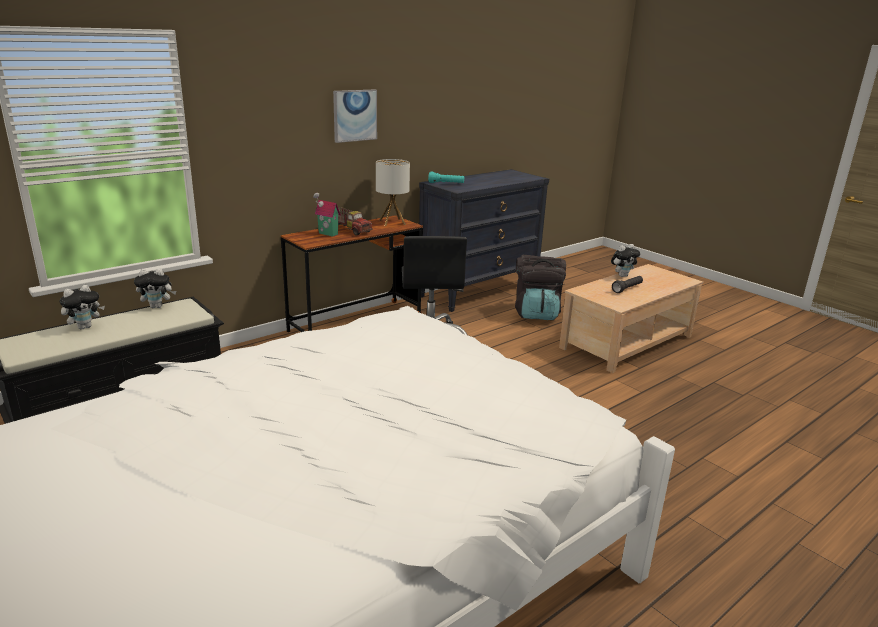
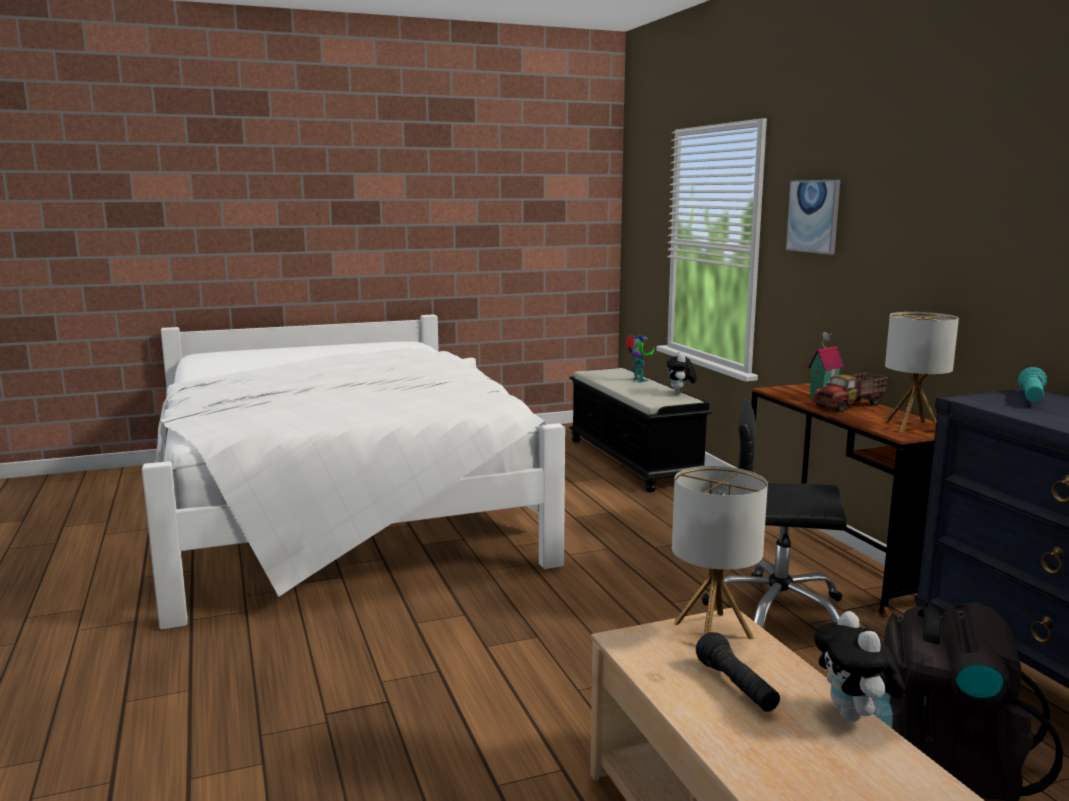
camera: 110 degrees right, 10 degrees down
plush toy [59,285,105,329] -> toy robot [626,335,654,383]
picture [333,89,377,143] -> picture moved to [786,180,840,255]
none -> table lamp [672,466,768,639]

